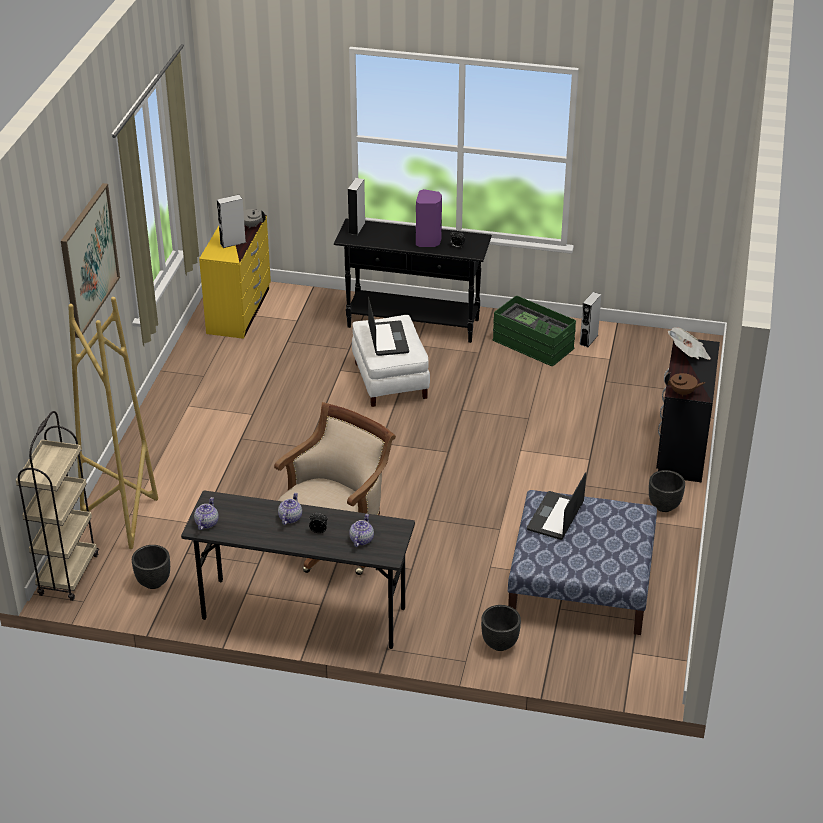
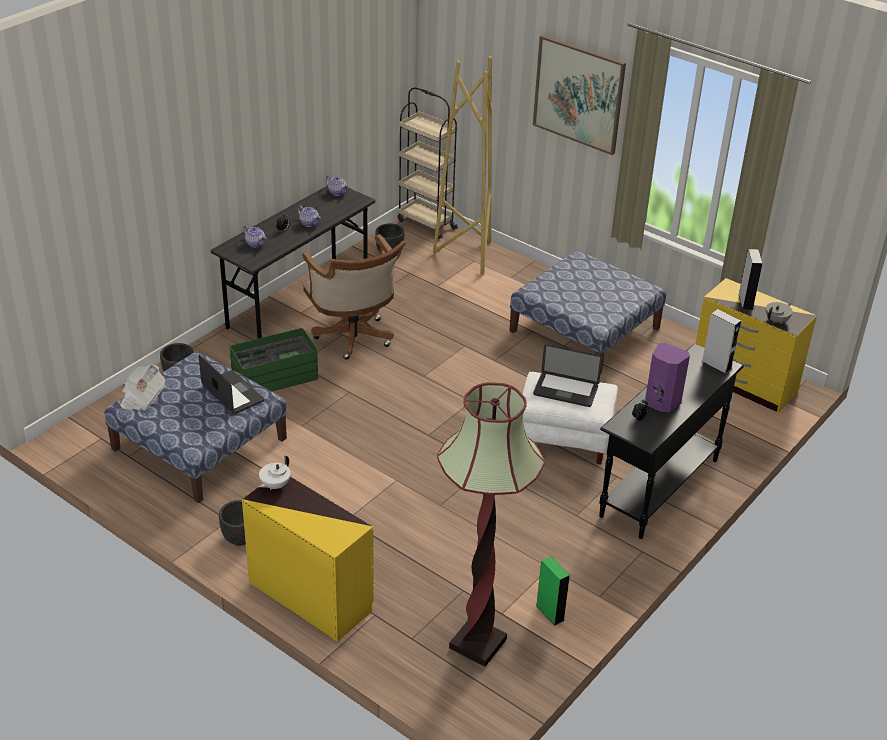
camera: 115 degrees right, 0 degrees up
green storage box [493,296,576,366] -> green storage box moved to [230,328,319,391]
grey speaker [579,292,601,347] -> green speaker [536,556,570,626]
black dresser [656,339,720,482] -> yellow dresser [242,477,374,642]
brown teapot [665,372,705,397] -> white teapot [259,455,291,490]
newspaper [668,327,711,360] -> newspaper moved to [120,365,165,410]
none -> floor lamp [437,382,545,667]
none -> ottoman [509,250,666,375]

